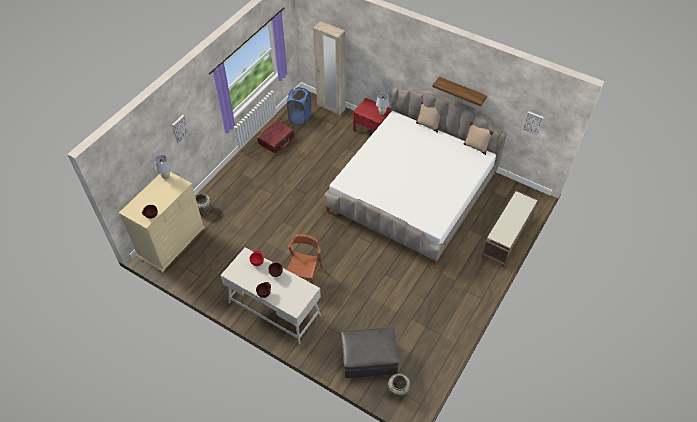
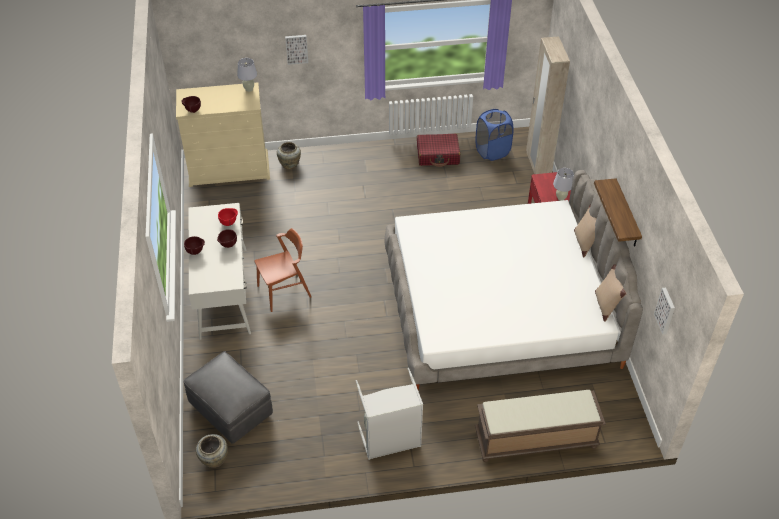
camera: 50 degrees right, 5 degrees down
none -> grey laundry basket [356,368,423,460]

